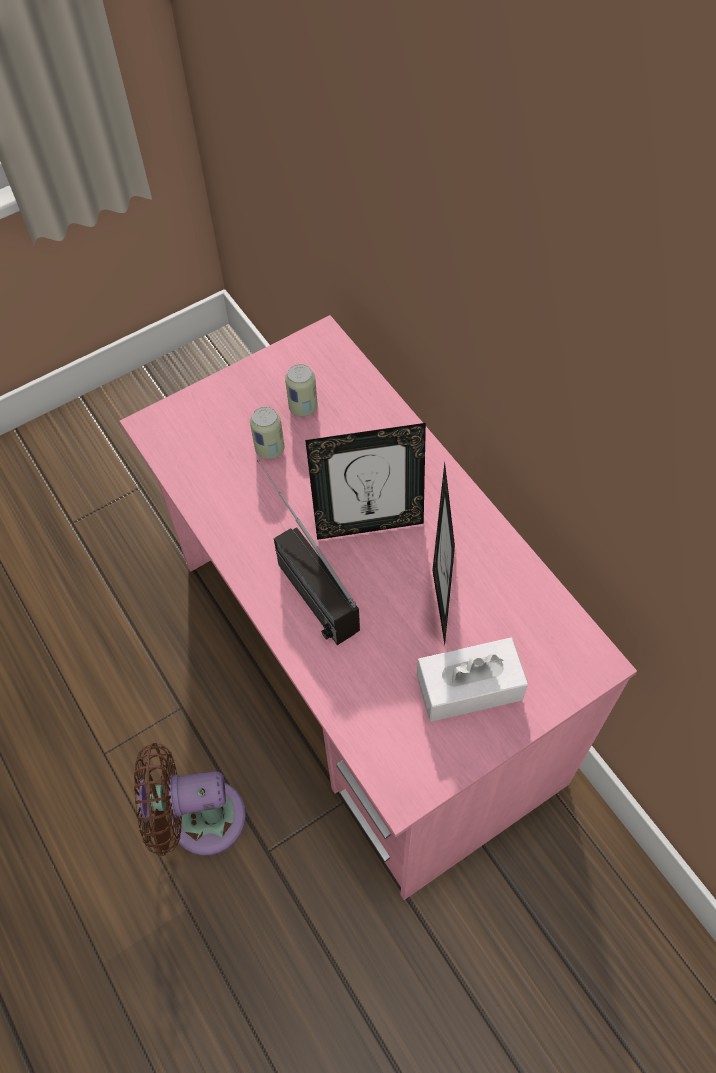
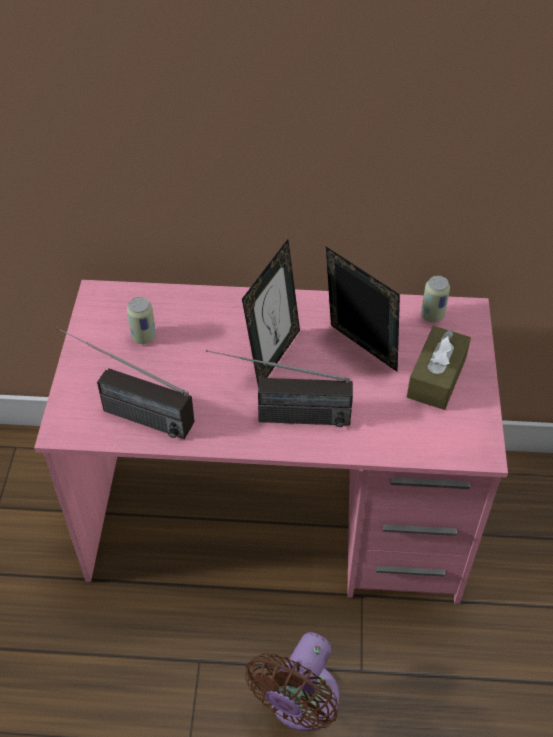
camera: 55 degrees left, 10 degrees down
can [250,407,284,459] -> can moved to [421,276,450,322]
white tissue box [417,638,528,722] -> brown tissue box [407,326,471,410]
none -> radio [56,327,195,439]

